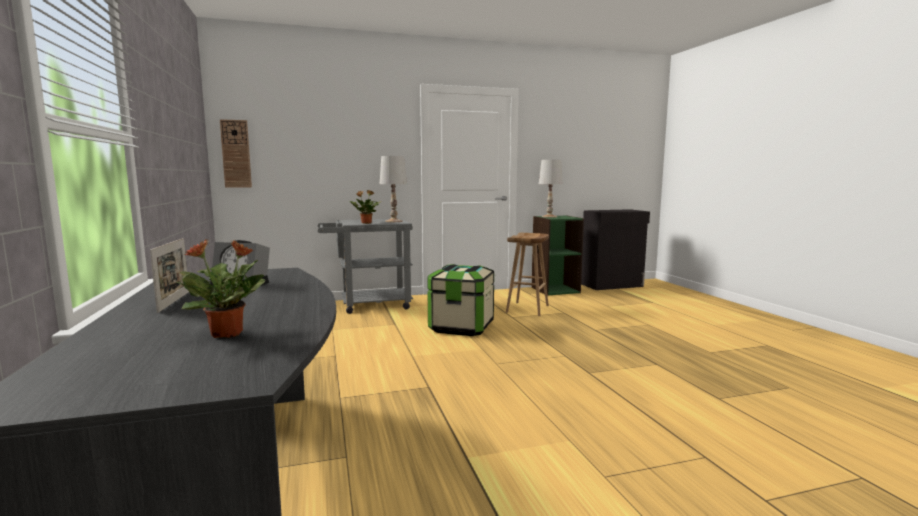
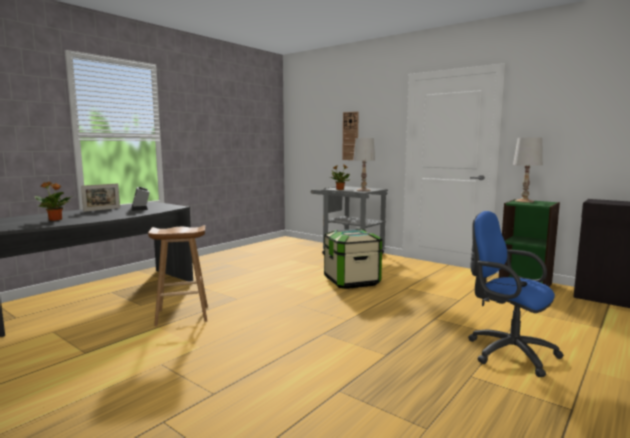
camera: 55 degrees right, 0 degrees up
wall clock [220,119,252,188] -> wall clock moved to [342,112,359,160]
brown stool [506,233,549,316] -> brown stool moved to [148,225,208,326]
none -> blue office chair [468,211,564,377]

